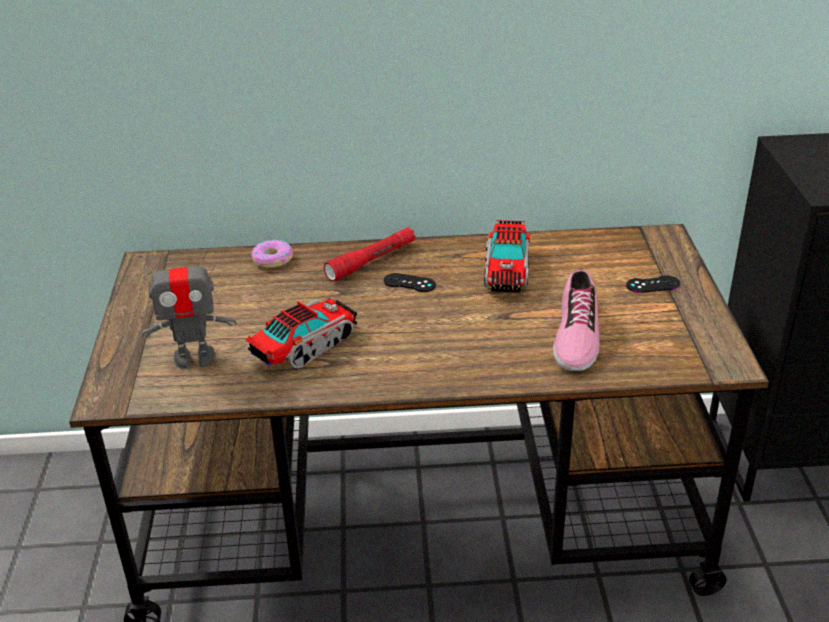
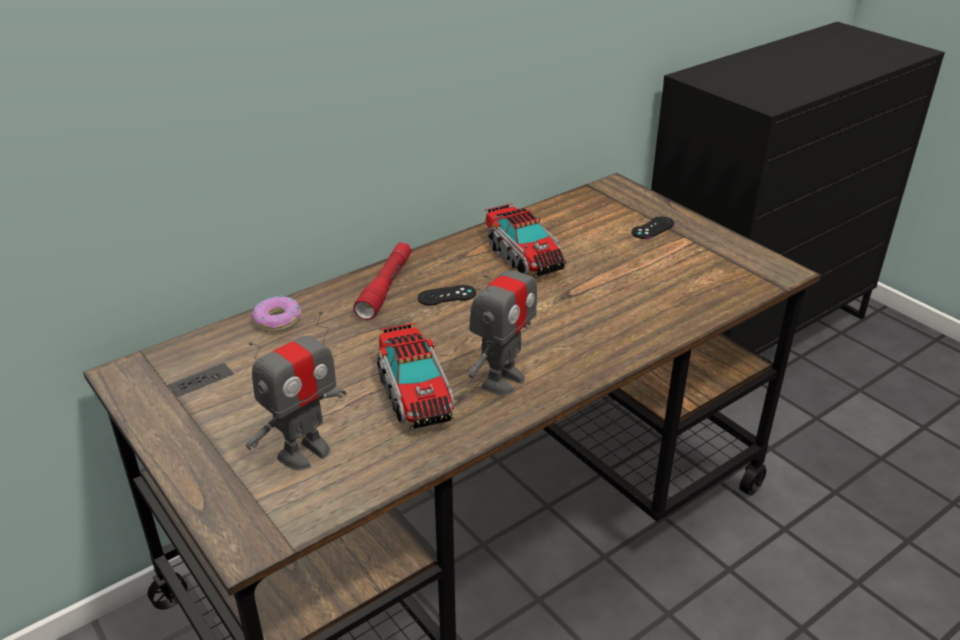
camera: 35 degrees left, 0 degrees up
toy truck [246,298,357,368] -> toy truck turned 150 degrees clockwise [377,323,454,429]
shoe [553,269,599,371] -> none
none -> toy robot [468,245,537,395]

